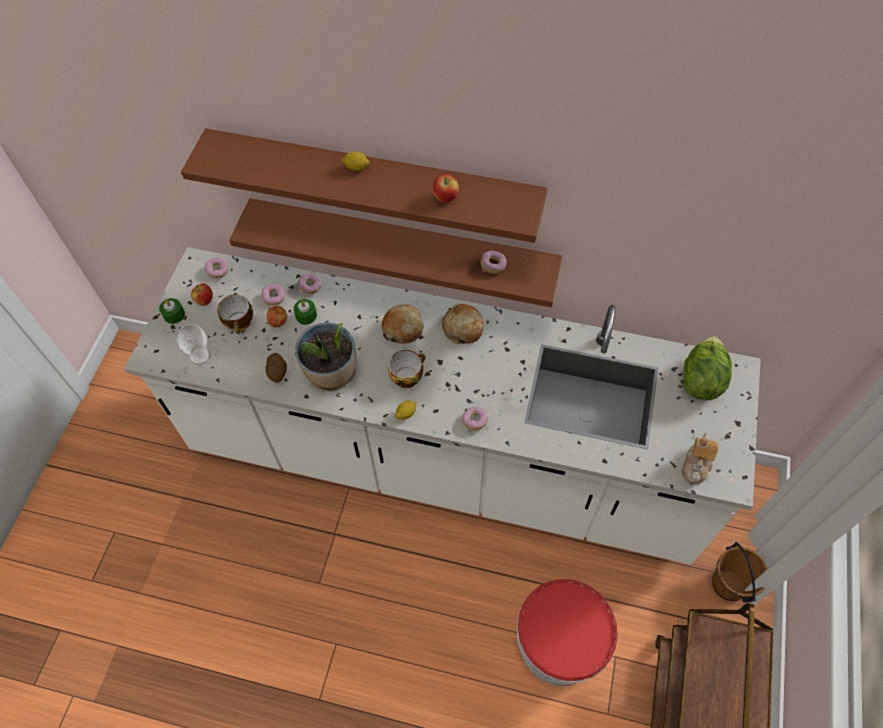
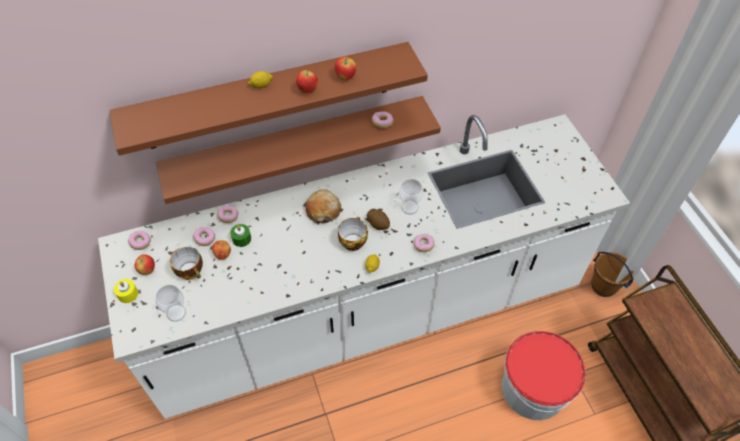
camera: 35 degrees left, 5 degrees down
green candle [159,298,185,324] -> yellow candle [114,279,138,303]
potato [265,353,287,383] -> potato moved to [367,209,390,230]
potted plant [295,323,356,392] -> none
bread [442,304,483,345] -> none
lettuce [682,336,732,400] -> none
teapot [682,432,719,484] -> none
none -> apple [296,70,318,94]
none -> cup [399,179,423,214]

